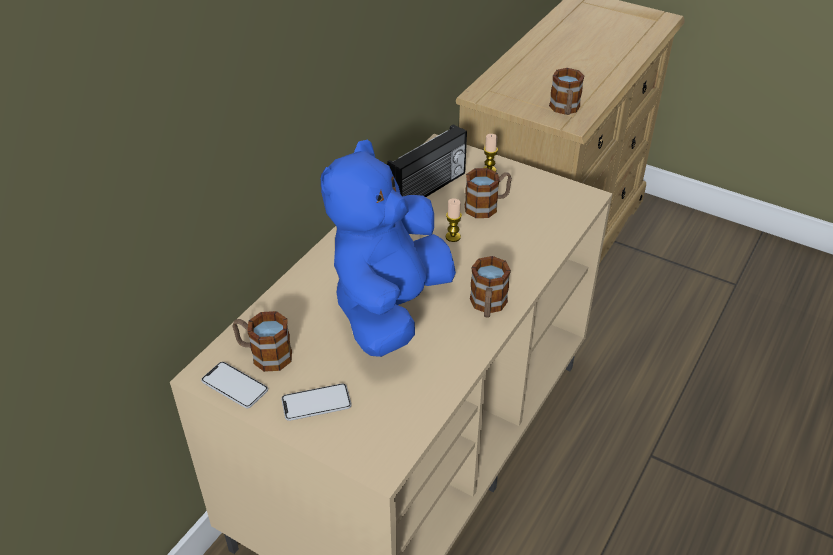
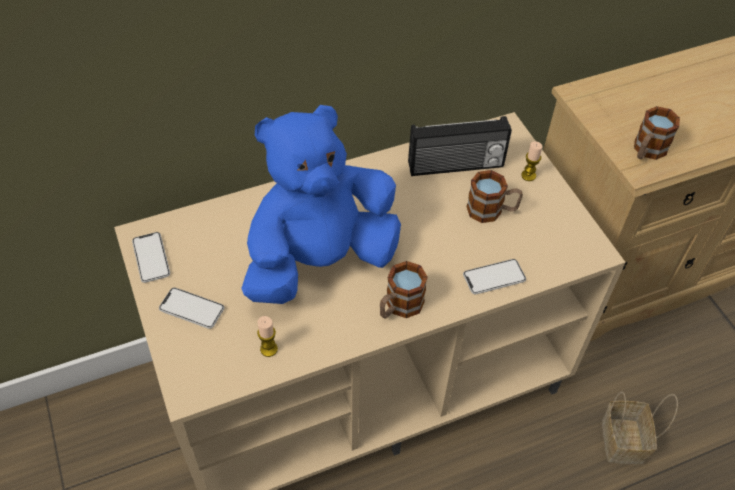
camera: 35 degrees right, 10 degrees up
mug [232,311,292,372] -> none
candle [446,198,462,242] -> candle moved to [257,316,278,357]
none -> phone [463,259,526,294]
none -> basket [602,391,678,464]

